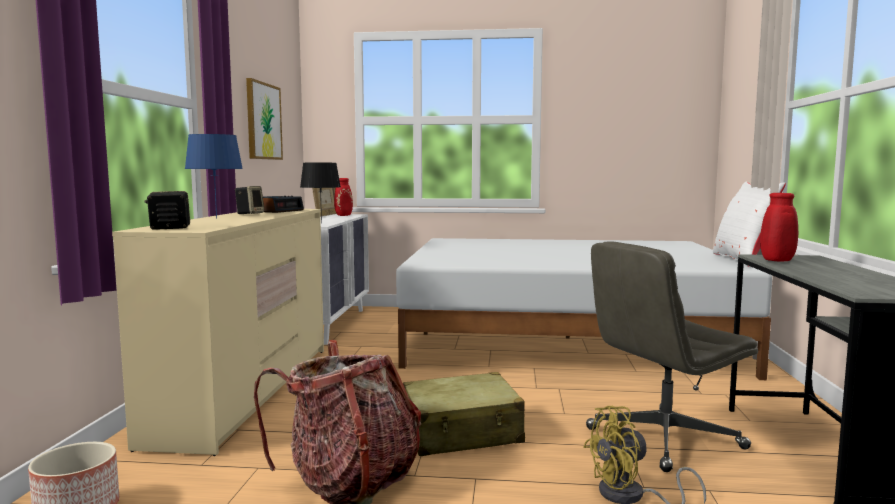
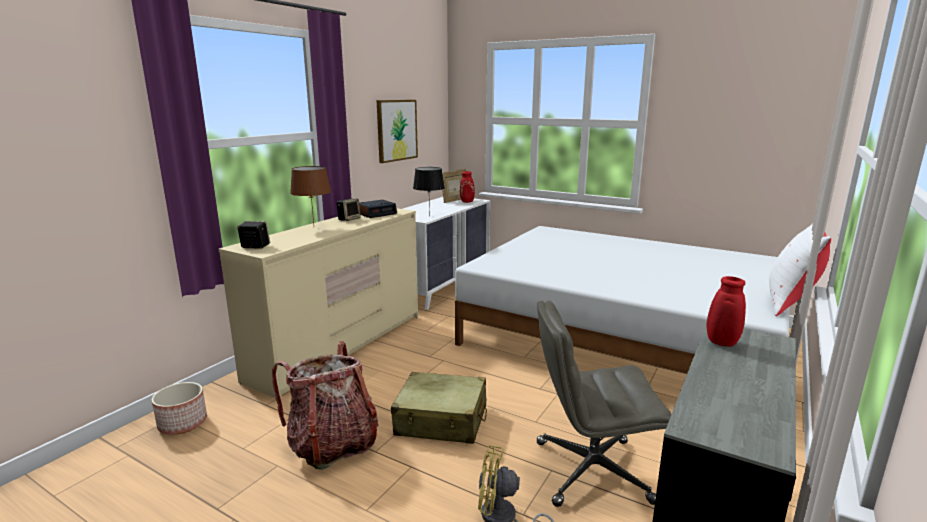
camera: 25 degrees right, 10 degrees up
blue table lamp [185,134,243,218] -> brown table lamp [290,166,331,224]

